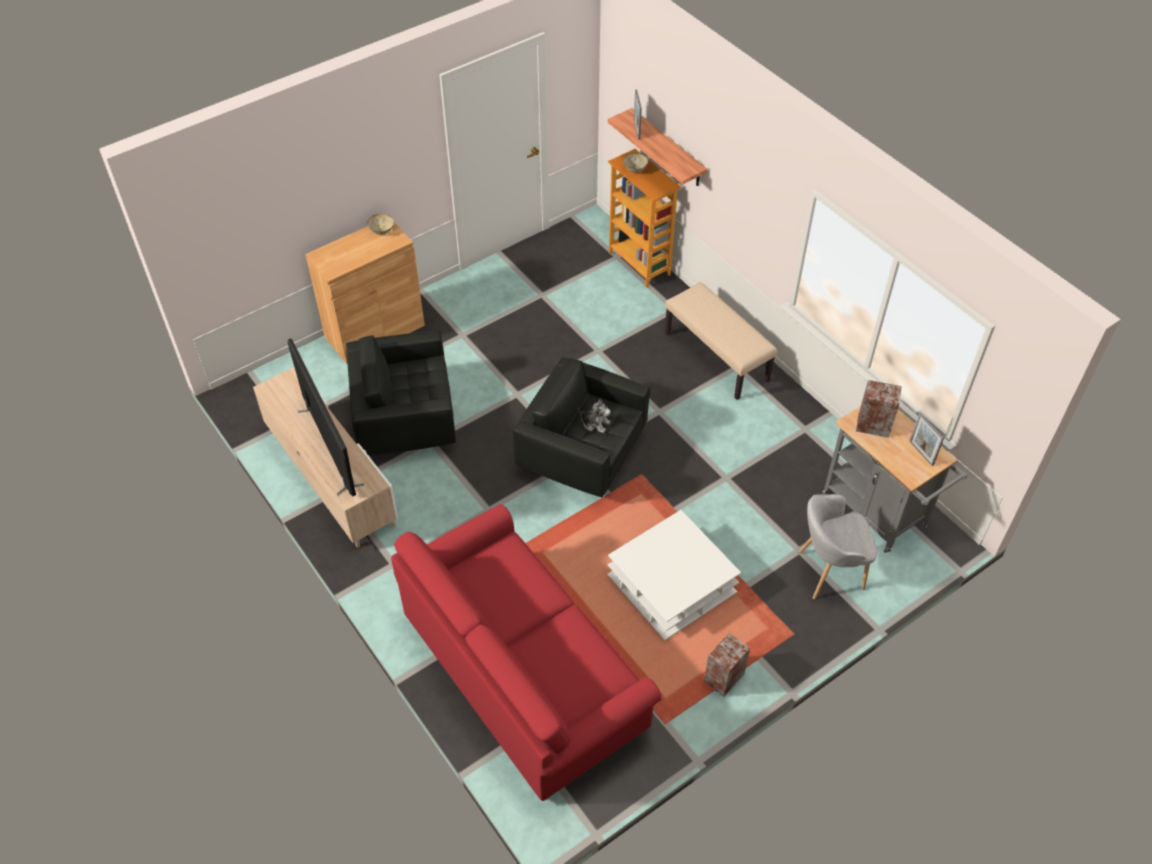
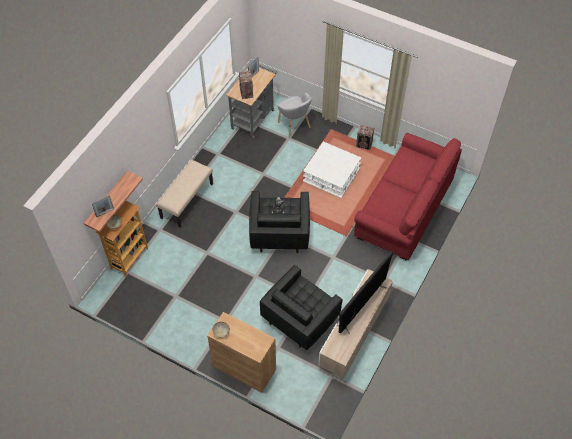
camera: 115 degrees left, 5 degrees up
black armchair [346,330,456,455] -> black armchair turned 75 degrees clockwise [260,265,343,350]

